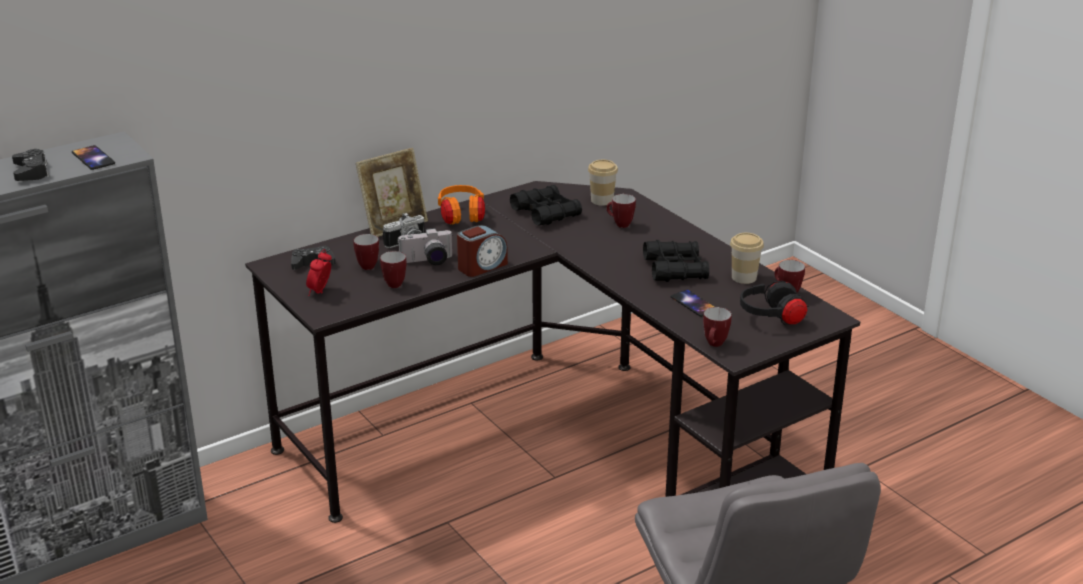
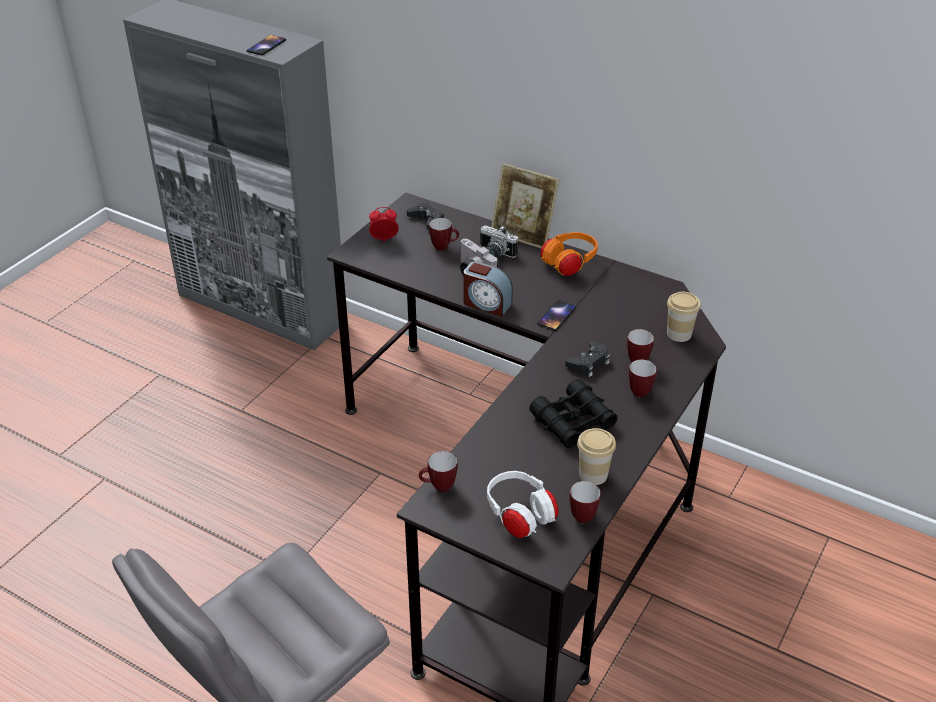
camera: 65 degrees right, 10 degrees up
black game controller [12,149,49,181] -> black game controller moved to [565,341,610,377]
mug [380,251,406,288] -> mug moved to [629,359,657,398]
black binoculars [510,185,582,226] -> none
phone [671,290,715,317] -> phone moved to [537,300,576,331]
black headphones [740,281,809,326] -> white headphones [487,471,559,538]

